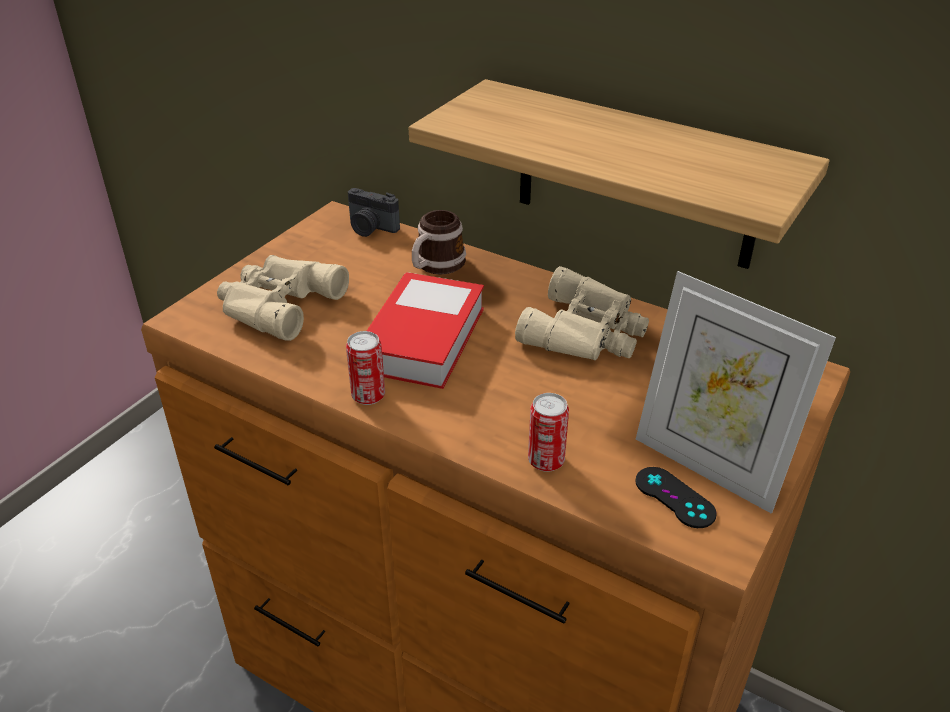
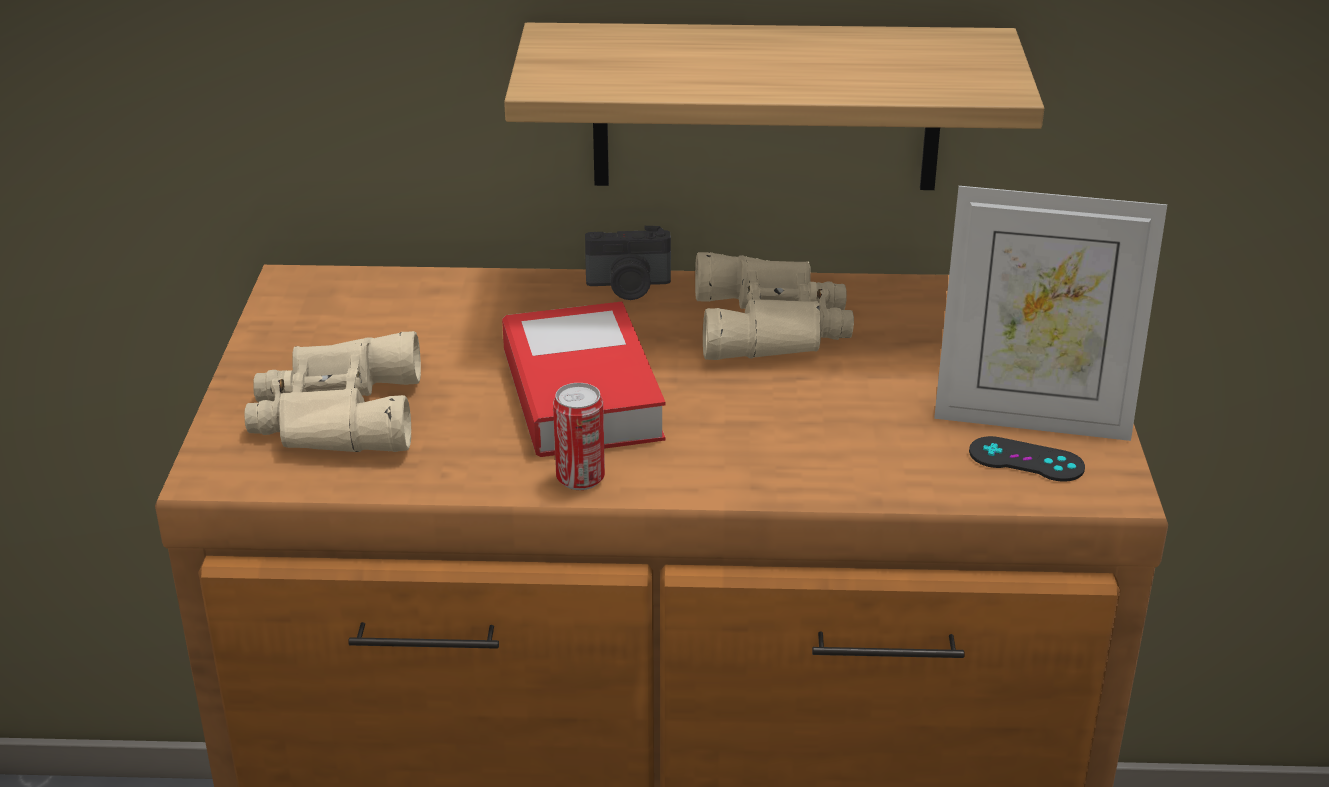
camera: 30 degrees left, 5 degrees down
camera [348,188,400,237] -> camera moved to [585,226,671,300]
mug [412,210,466,275] -> none
can [528,393,569,472] -> none

